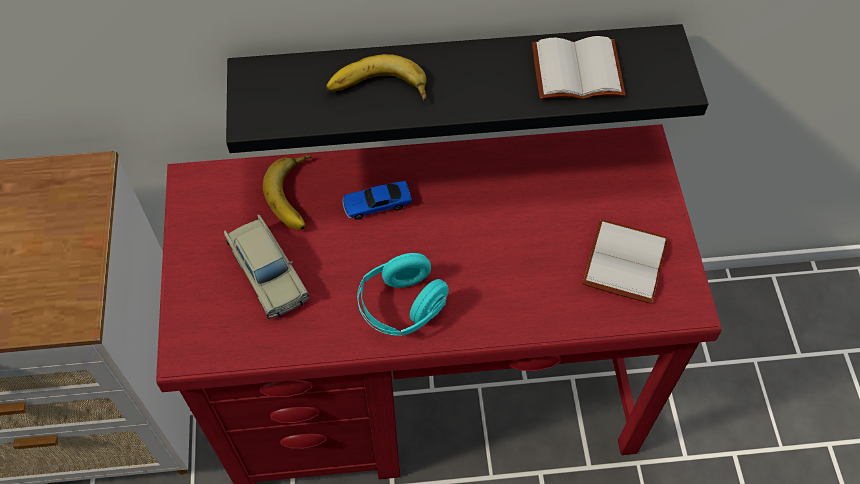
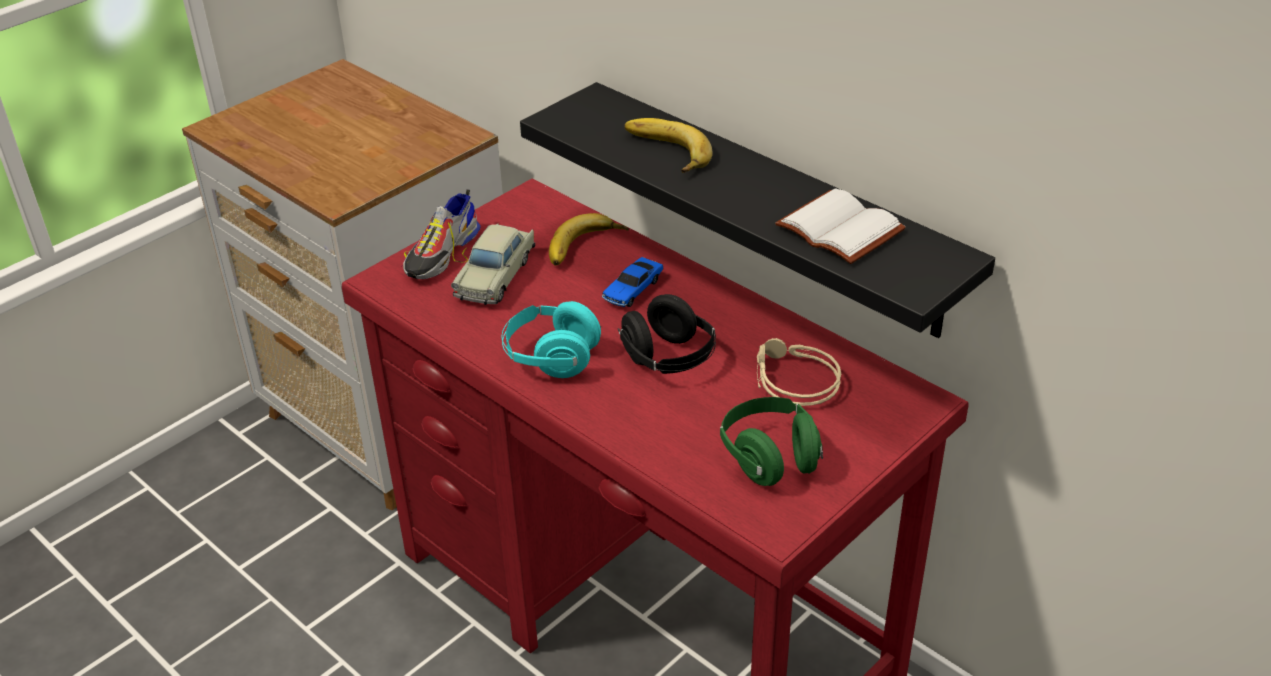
camera: 50 degrees right, 20 degrees down
toy car [342,181,412,220] -> toy car turned 90 degrees counterclockwise [602,257,663,307]
white book [582,219,668,304] -> green headphones [720,397,823,486]
none -> shoe [403,189,481,279]
none -> black headphones [618,294,716,374]
none -> beige headphones [757,338,841,406]

